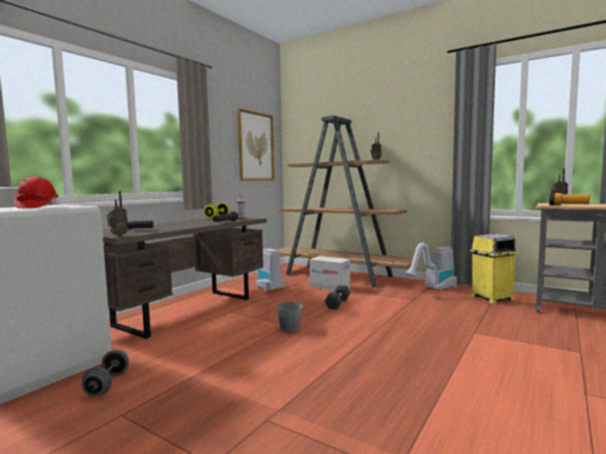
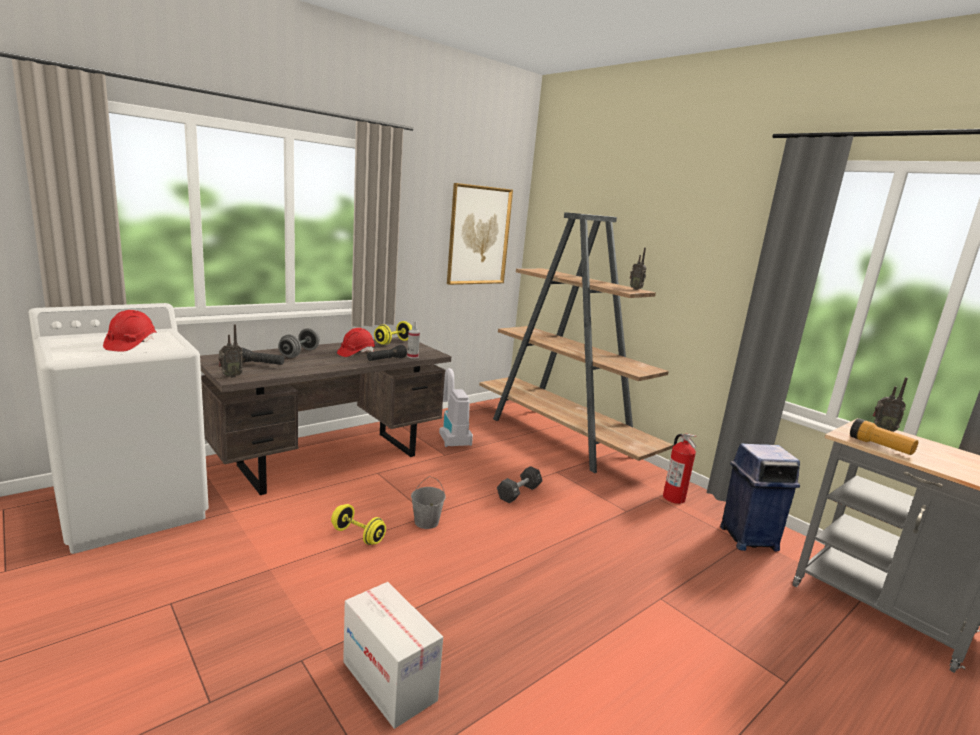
camera: 15 degrees right, 10 degrees up
grey dumbbell [82,350,129,396] -> grey dumbbell moved to [278,328,320,358]
cardboard box [310,256,350,291] -> cardboard box moved to [343,582,443,729]
vacuum cleaner [404,242,457,291] -> fire extinguisher [663,434,697,504]
yellow trash can [470,234,518,304] -> blue trash can [720,444,800,551]
none -> yellow dumbbell [331,504,386,545]
none -> red hard hat [337,328,375,357]

